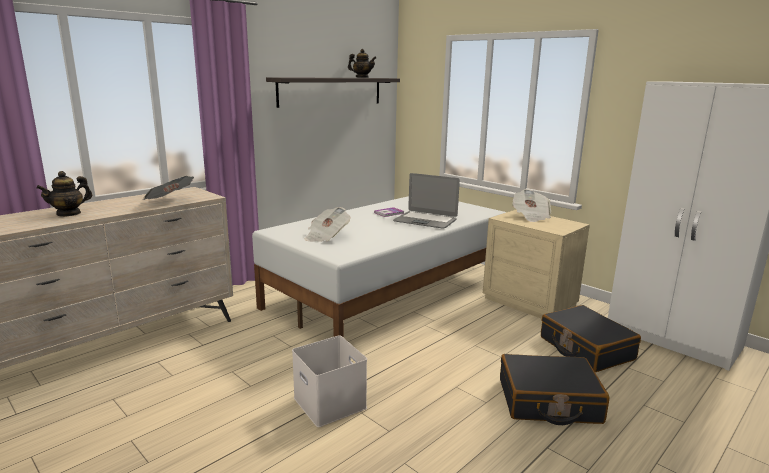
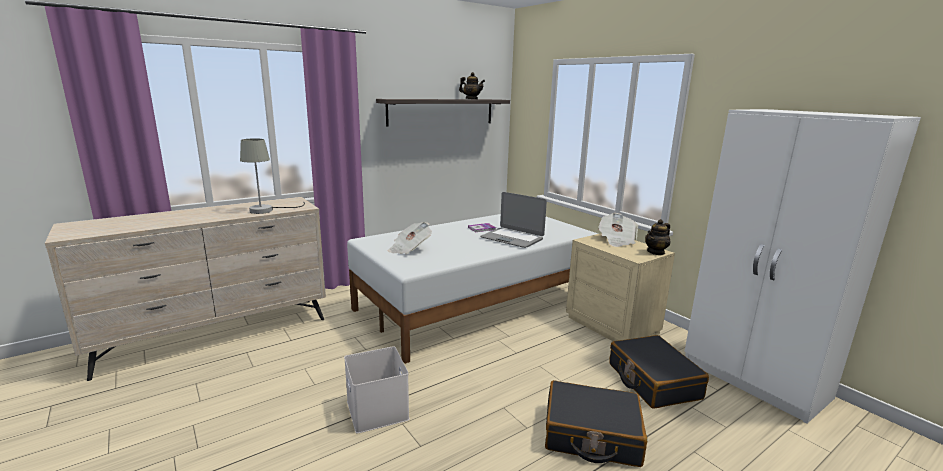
camera: 10 degrees right, 0 degrees up
teapot [37,171,92,217] -> teapot moved to [645,219,670,255]
newspaper [142,176,194,200] -> grey table lamp [240,138,305,214]

